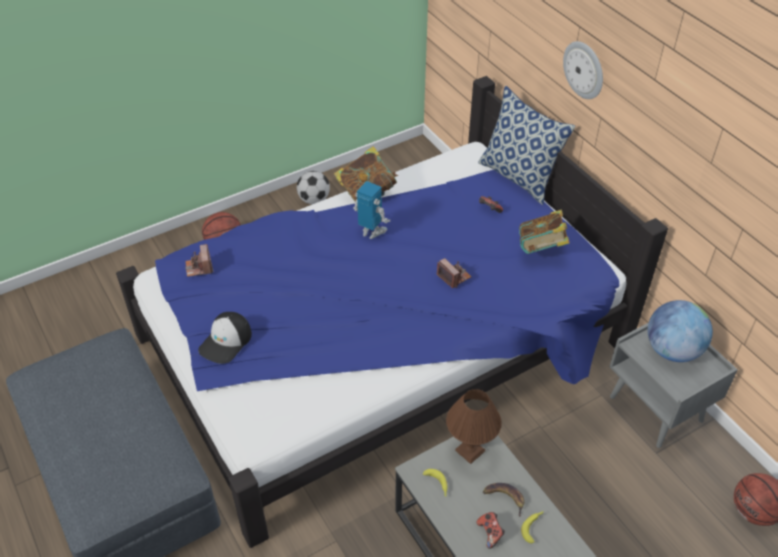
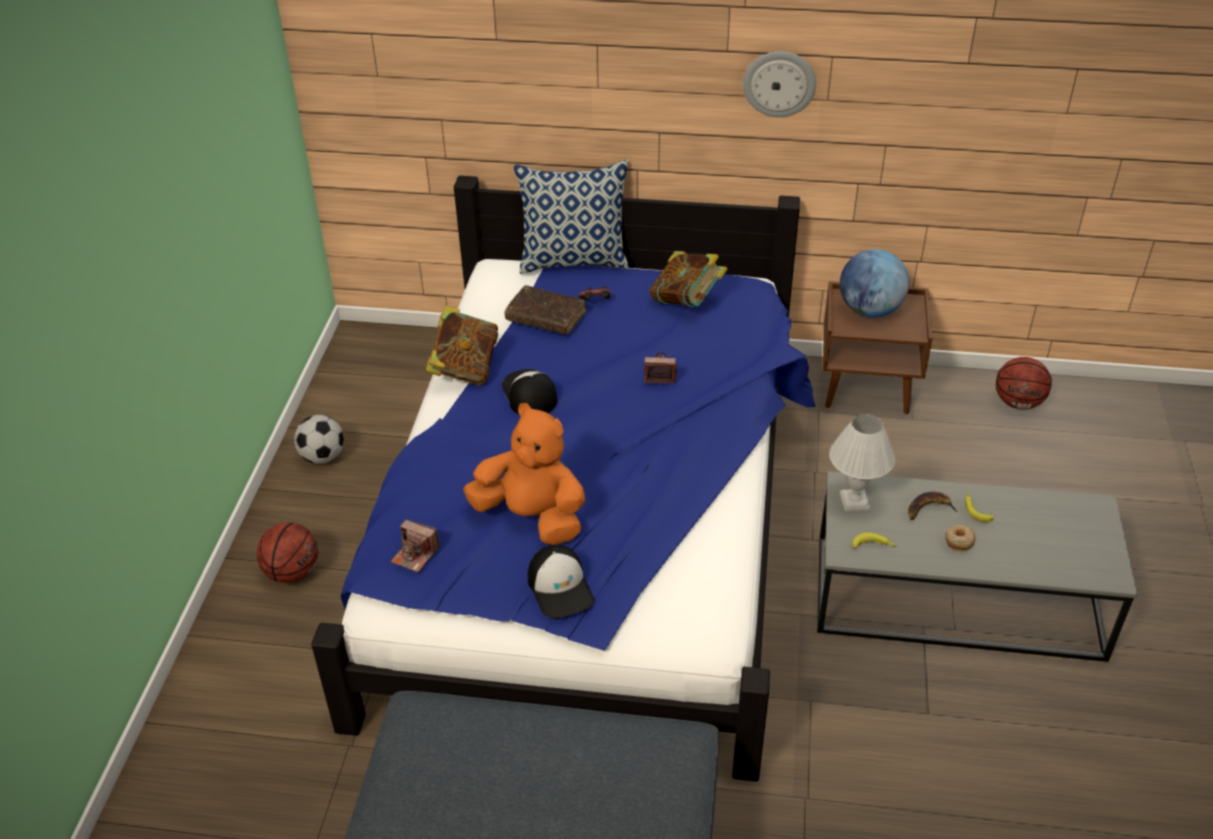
camera: 50 degrees left, 5 degrees down
toy robot [353,181,390,239] -> cap [502,369,557,414]
brown table lamp [446,389,502,464] -> white table lamp [829,414,895,511]
game controller [477,512,505,549] -> donut [945,524,975,551]
wall clock [563,41,603,99] -> wall clock moved to [743,51,816,117]
grey nightstand [609,323,738,448] -> brown nightstand [823,282,933,414]
none -> orange plush toy [463,403,585,545]
none -> brown book [504,285,586,335]

